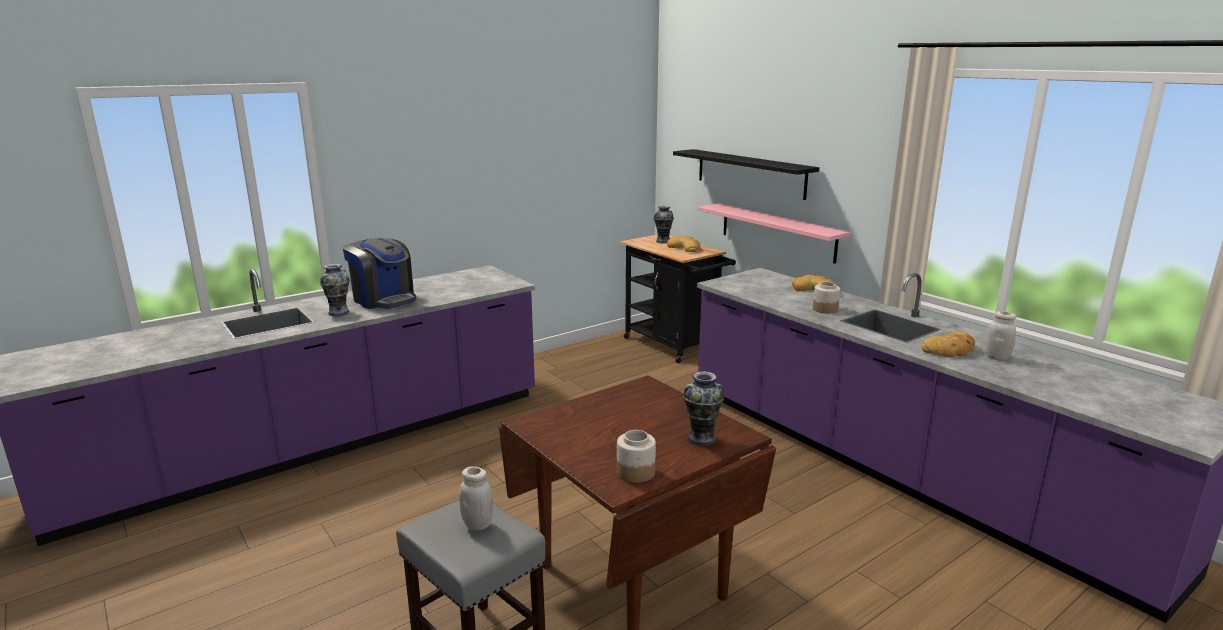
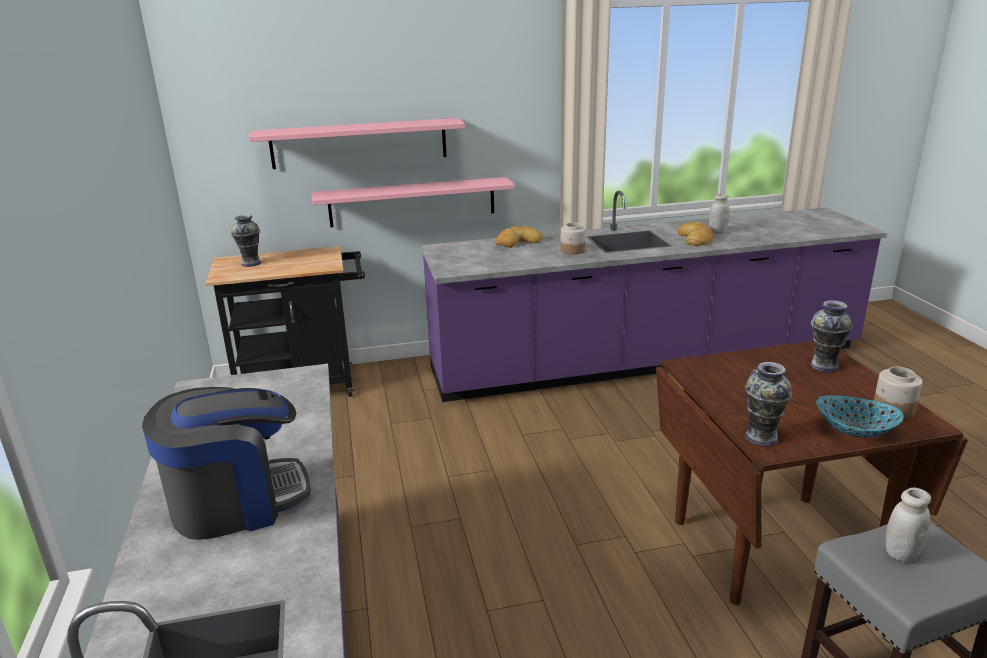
camera: 65 degrees left, 5 degrees up
vase [320,264,350,316] -> vase moved to [744,362,792,447]
bread [667,235,700,252] -> none
black shelf [673,149,819,200] -> pink shelf [249,118,465,169]
none -> bowl [816,395,904,438]

